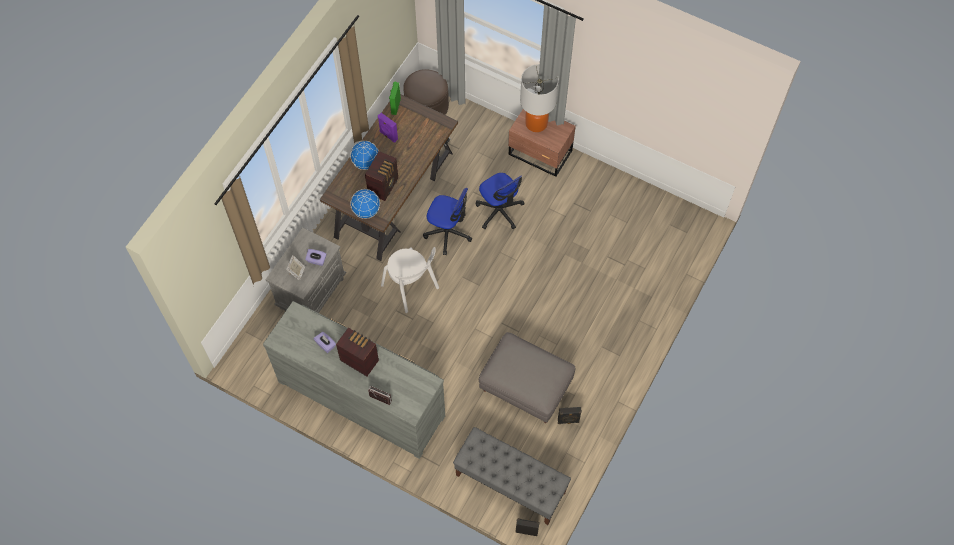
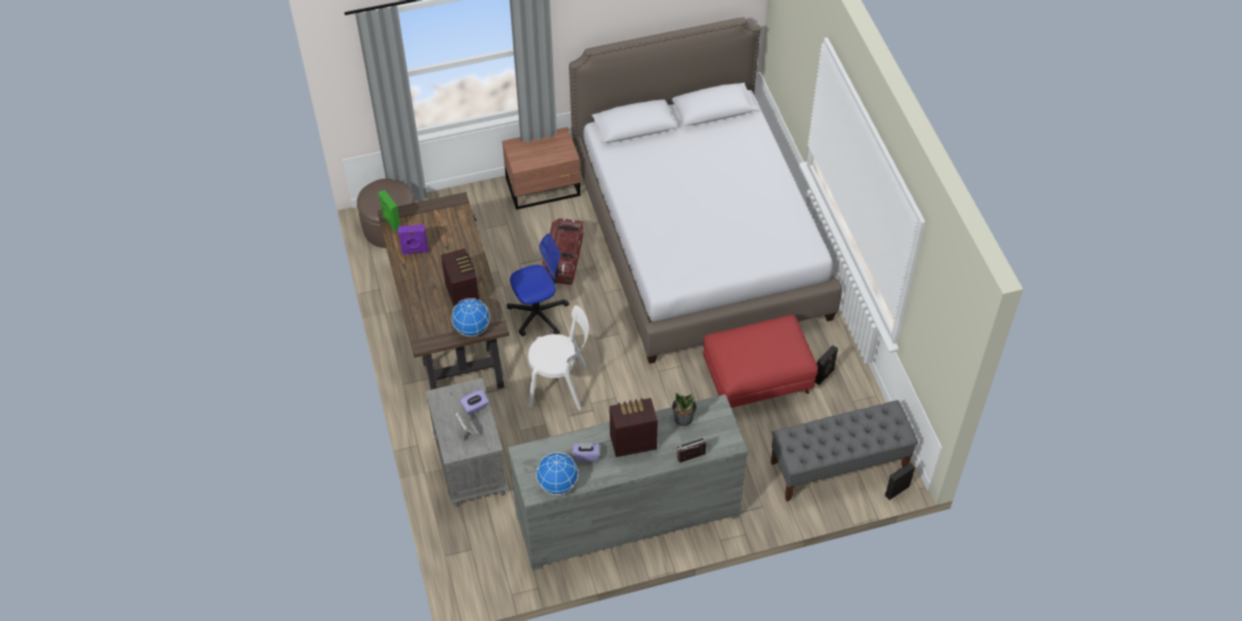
camera: 45 degrees left, 10 degrees down
globe [350,141,379,170] -> globe moved to [536,452,579,495]
office chair [476,173,525,229] -> storage box [542,218,583,285]
grey ottoman [479,332,576,423] -> red ottoman [703,315,818,408]
table lamp [520,64,559,132] -> none
none -> bed [569,17,842,364]
none -> potted plant [672,392,697,426]

